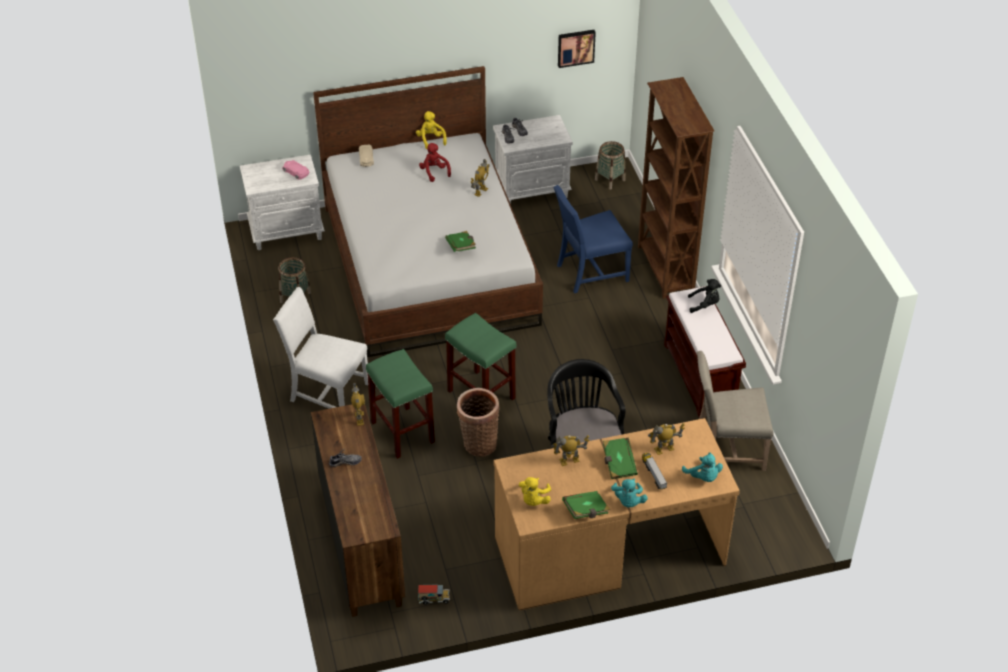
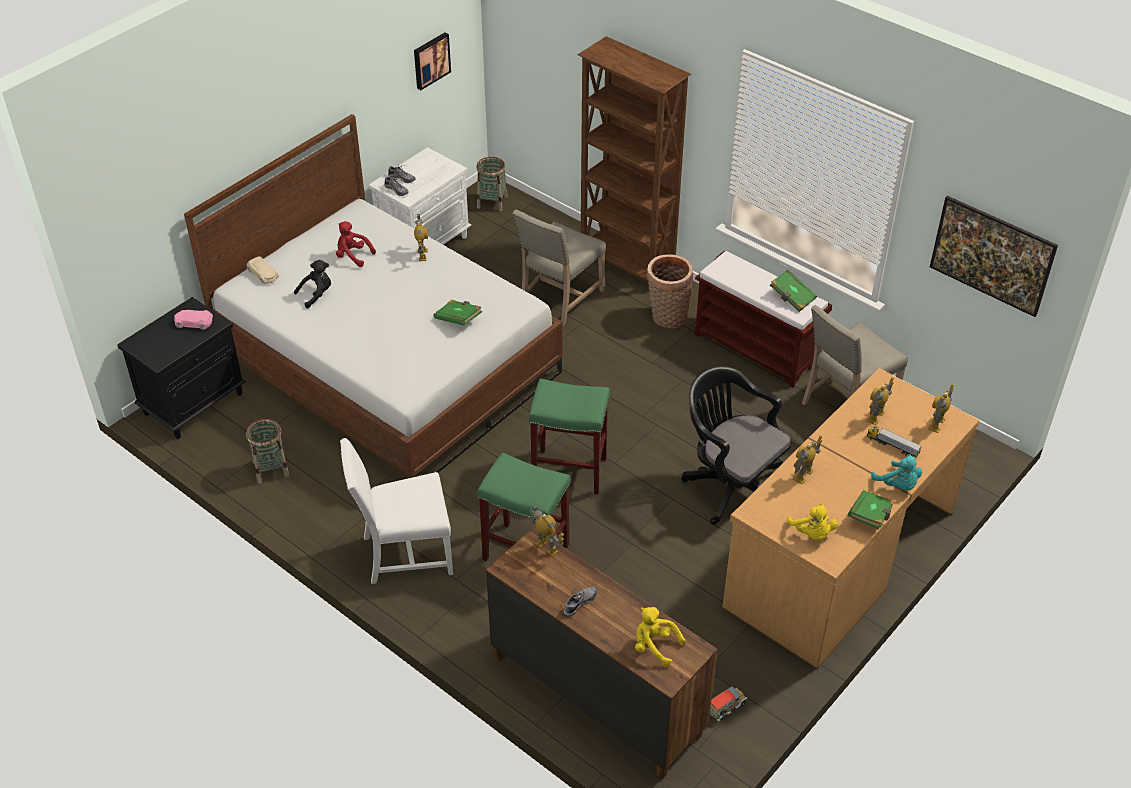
camera: 35 degrees left, 0 degrees up
white nightstand [240,155,325,250] -> black nightstand [117,297,246,439]
yellow plush toy [416,111,447,149] -> yellow plush toy moved to [635,607,685,667]
basket [457,388,499,457] -> basket moved to [647,254,693,328]
blue chair [553,185,633,293] -> beige chair [513,210,606,326]
green book [603,438,638,479] -> green book moved to [770,270,817,312]
turquoise plush toy [682,453,723,482] -> toy robot [928,384,954,433]
black plush toy [688,279,721,313] -> black plush toy moved to [294,260,331,308]
none -> picture [930,196,1058,317]

